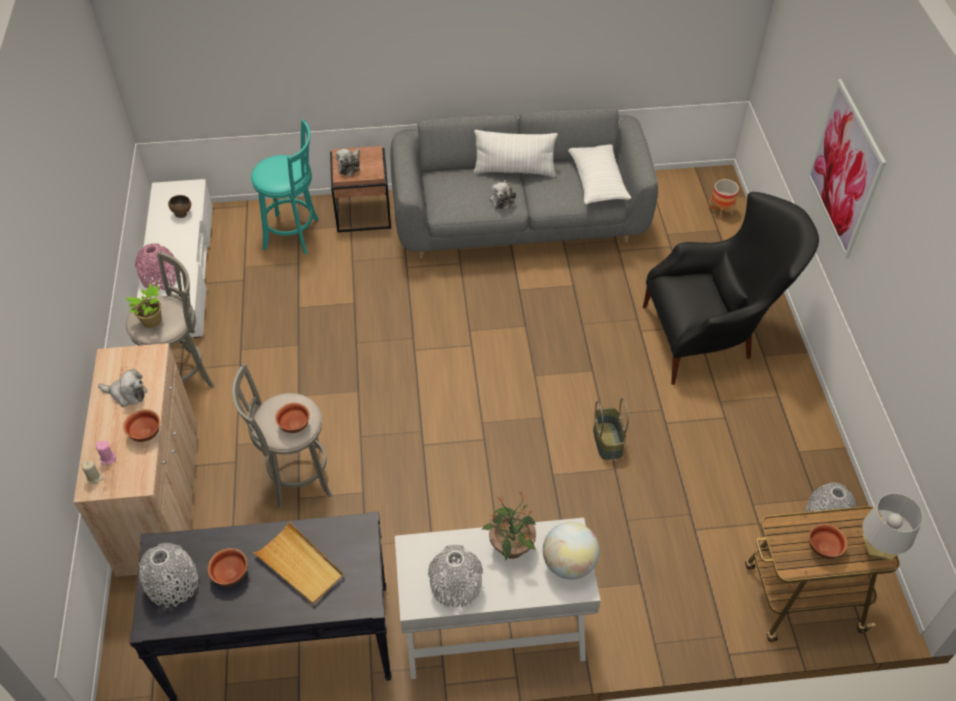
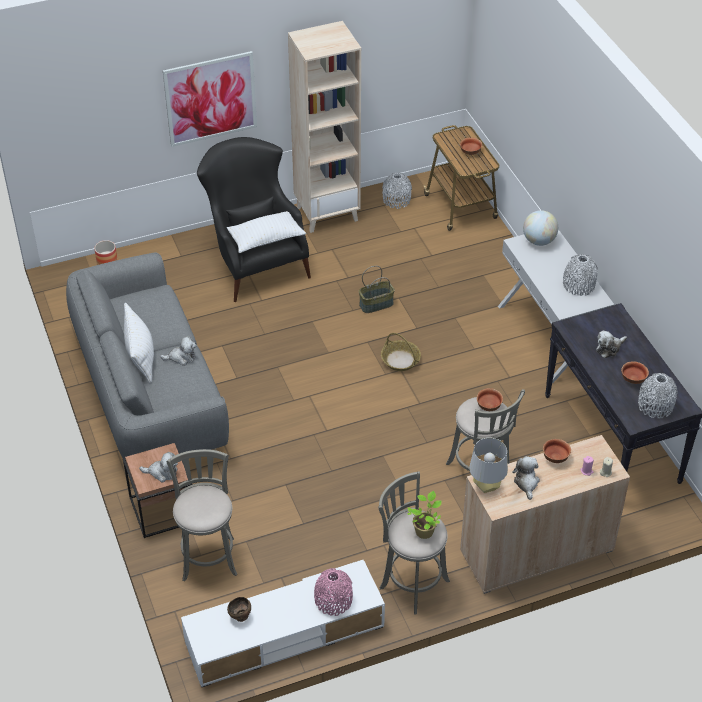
camera: 105 degrees left, 5 degrees down
turquoise stool [251,119,319,255] -> grey stool [166,449,237,581]
beige tray [253,521,344,605] -> plush toy [596,330,627,358]
potted plant [482,491,536,560] -> none
white pillow [568,144,631,205] -> white pillow moved to [227,211,306,253]
grey table lamp [862,493,923,560] -> grey table lamp moved to [469,438,508,493]
none -> beige bookcase [288,21,361,233]
none -> basket [381,333,421,371]

